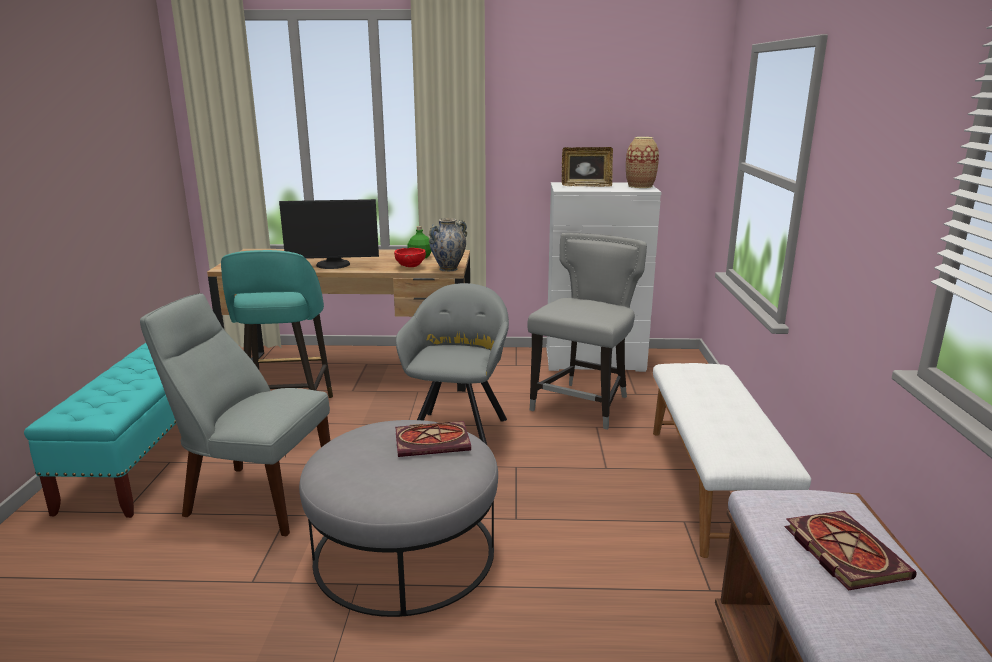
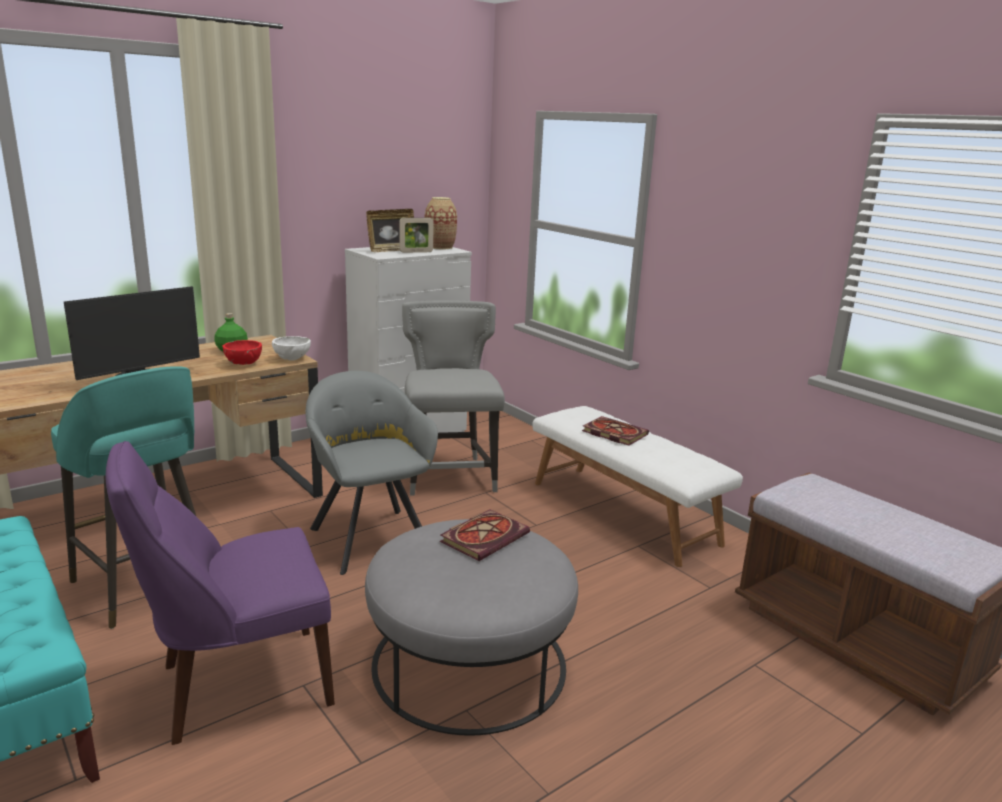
camera: 40 degrees left, 0 degrees up
grey chair [140,293,330,536] -> purple chair [106,441,335,745]
vase [428,218,467,271] -> white bowl [272,336,311,361]
book [785,511,917,590] -> book moved to [582,416,649,446]
none -> picture frame [399,218,434,253]

